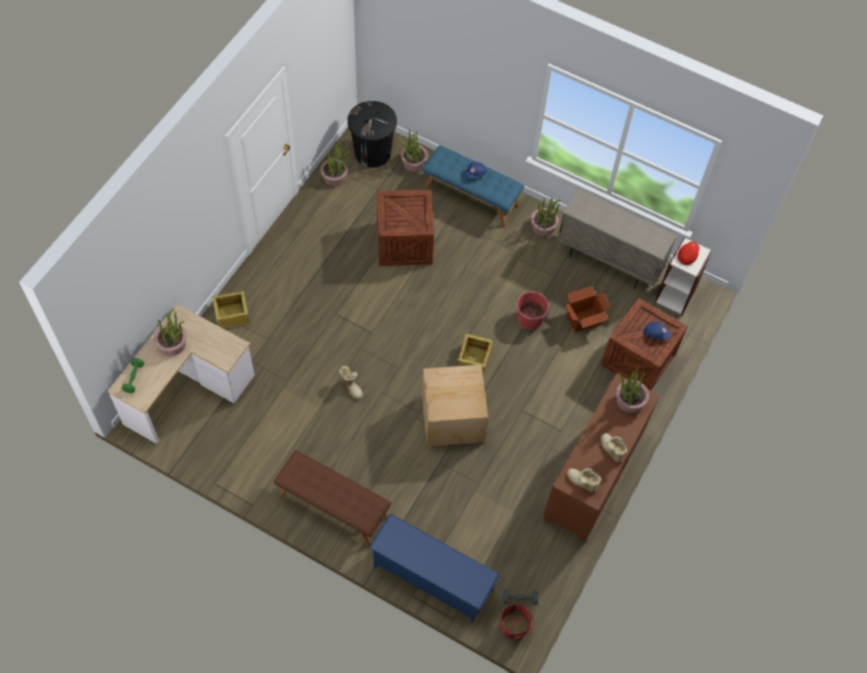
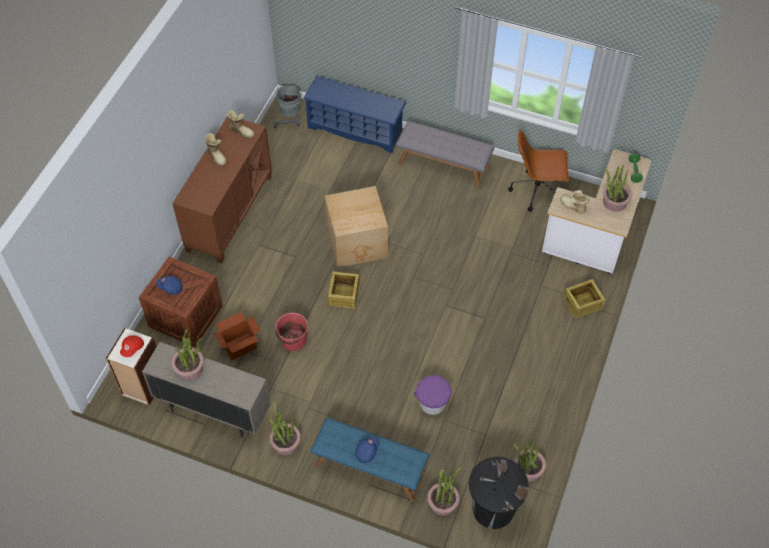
camera: 175 degrees right, 5 degrees down
brown bench [274,450,391,546] -> grey bench [396,121,494,188]
boot [339,366,363,399] -> boot moved to [560,190,590,214]
crate [377,190,434,266] -> purple bucket [414,375,452,415]
red bucket [500,604,534,641] -> grey bucket [275,85,301,117]
potted plant [616,366,649,413] -> potted plant moved to [171,329,204,380]
none -> brown office chair [508,130,569,212]

